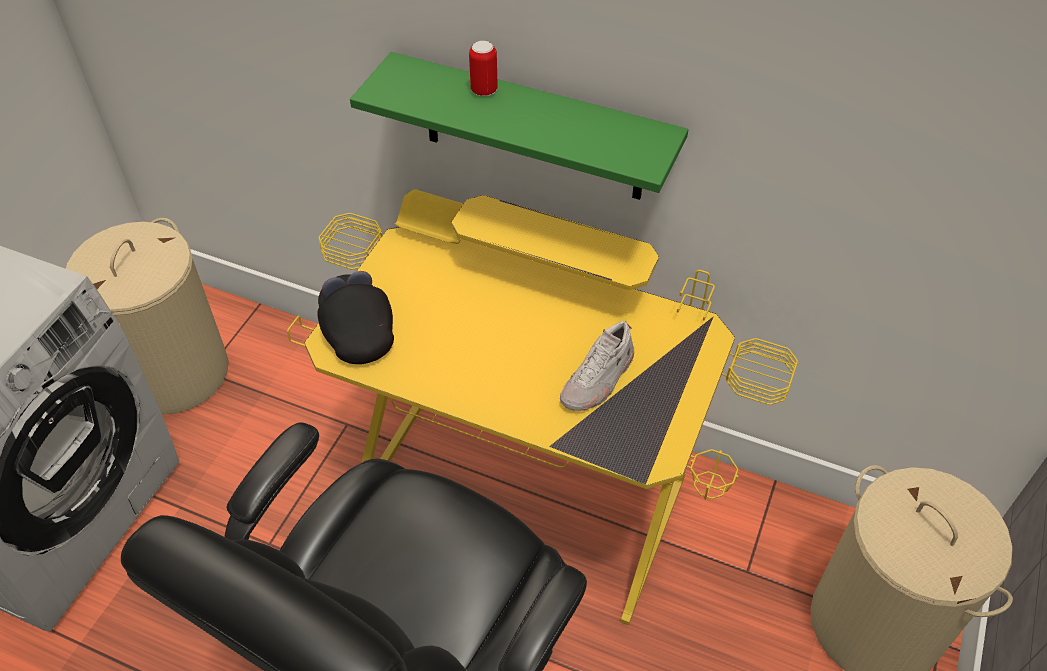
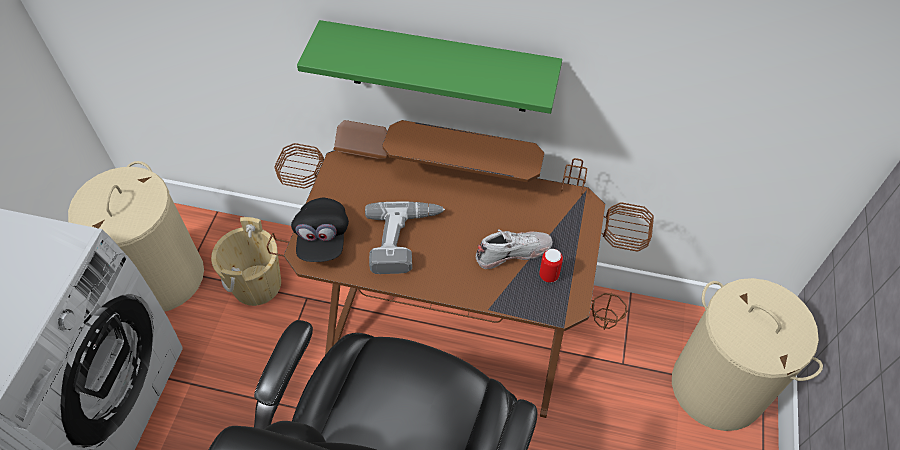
camera: 10 degrees left, 5 degrees up
yellow desk [287,189,798,625] -> brown desk [267,120,654,418]
black cap [317,271,394,364] -> black cap turned 150 degrees counterclockwise [291,197,349,262]
can [469,41,498,96] -> can moved to [539,249,563,283]
white shoe [560,321,634,411] -> white shoe turned 135 degrees counterclockwise [476,229,552,269]
none -> beige bucket [211,217,281,306]
none -> power drill [365,201,445,274]

